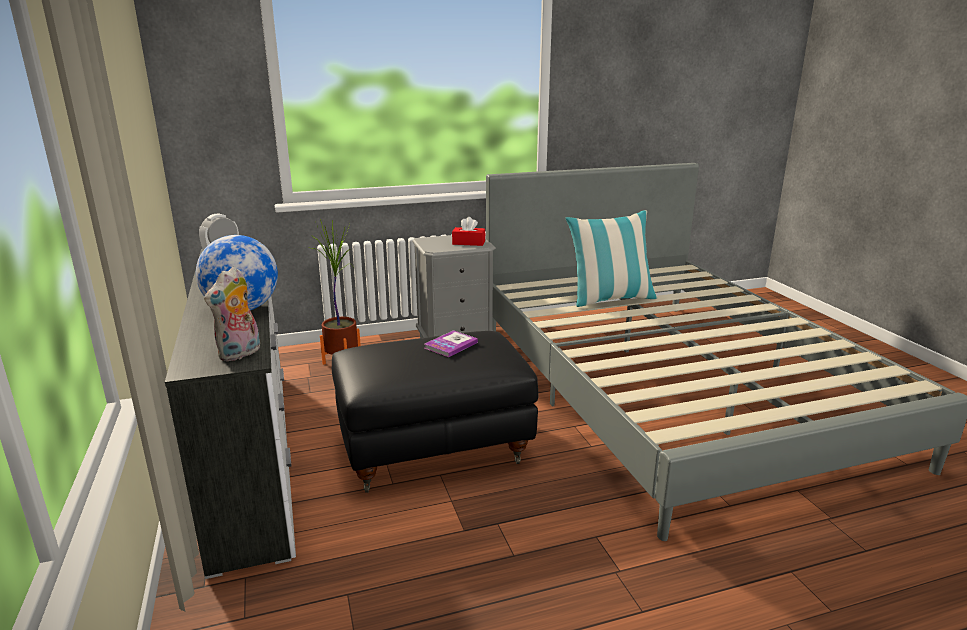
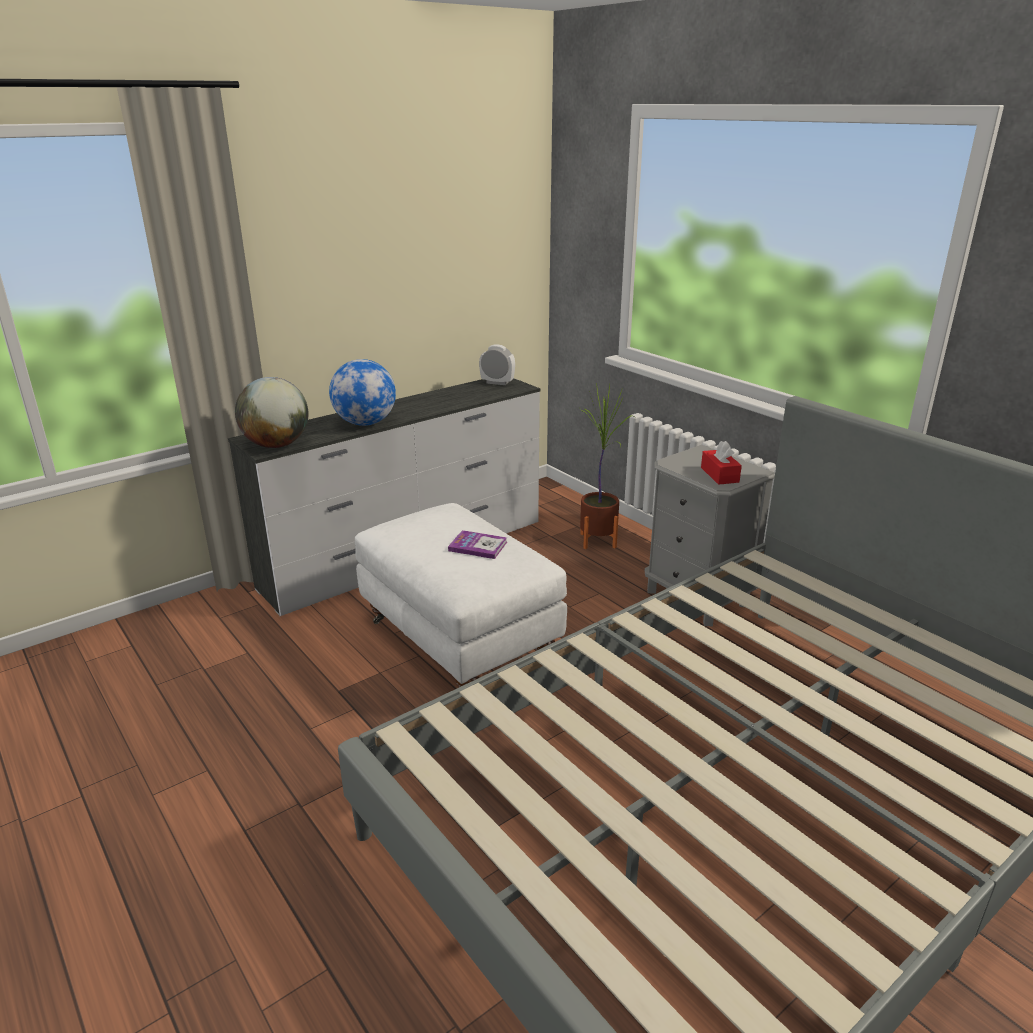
camera: 70 degrees right, 5 degrees up
plush toy [204,267,260,362] -> globe [235,377,308,448]
black ottoman [332,331,538,493] -> white ottoman [355,503,567,688]
pillow [566,210,658,307] -> none

